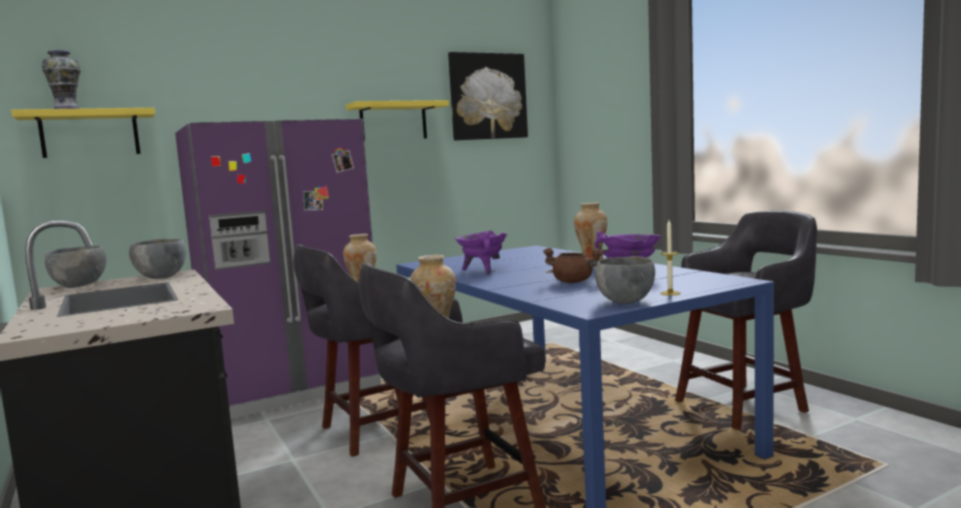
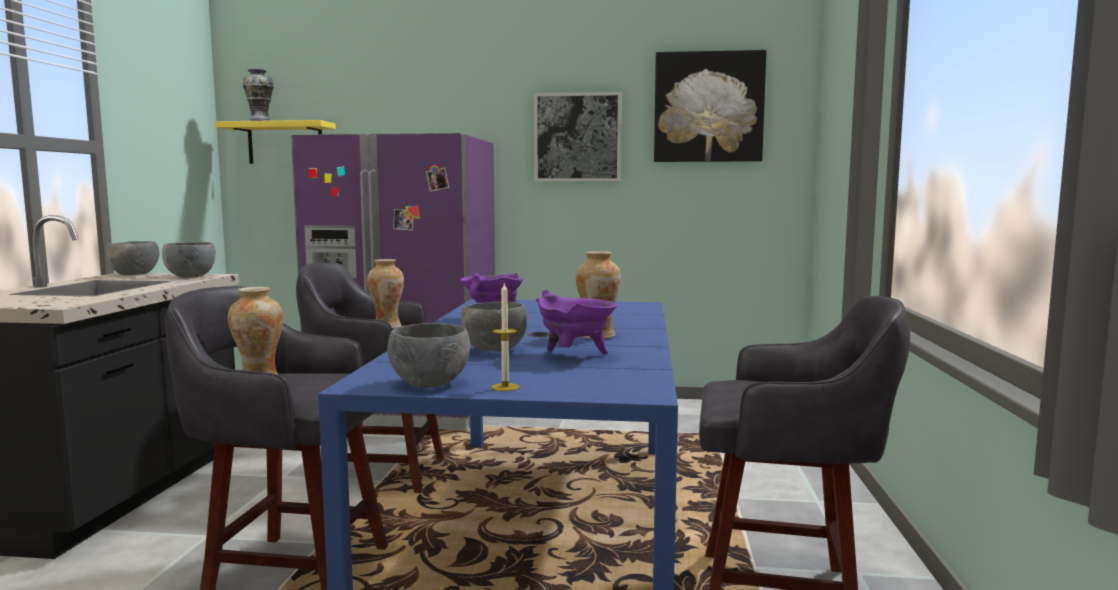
camera: 35 degrees right, 0 degrees up
yellow shelf [346,100,449,141] -> picture [534,92,621,181]
brown cooking pot [543,248,603,283] -> grey bowl [461,302,527,351]

